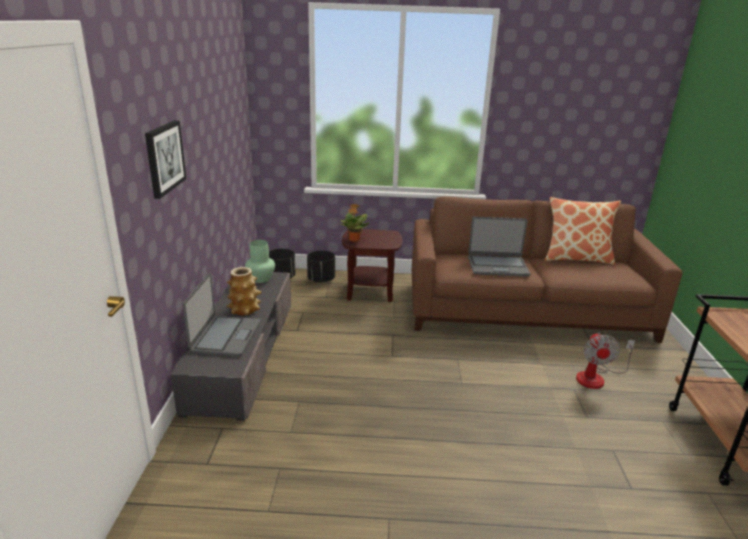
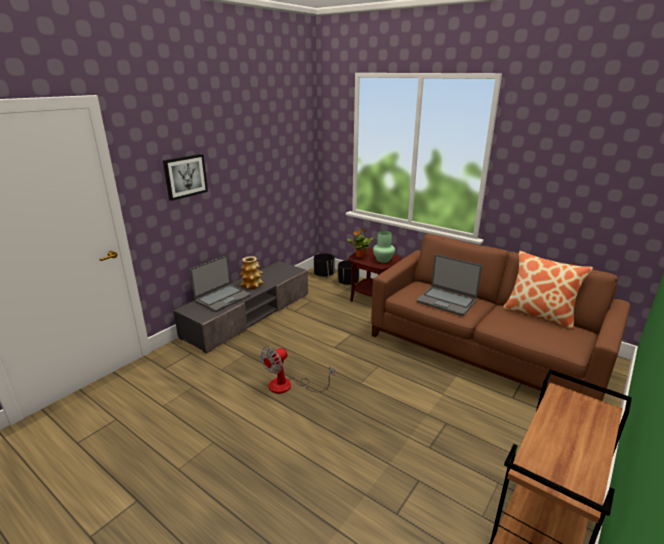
camera: 35 degrees right, 0 degrees up
green vase [245,240,275,283] -> green vase moved to [373,231,395,263]
fan [576,333,635,389] -> fan moved to [260,347,334,394]

